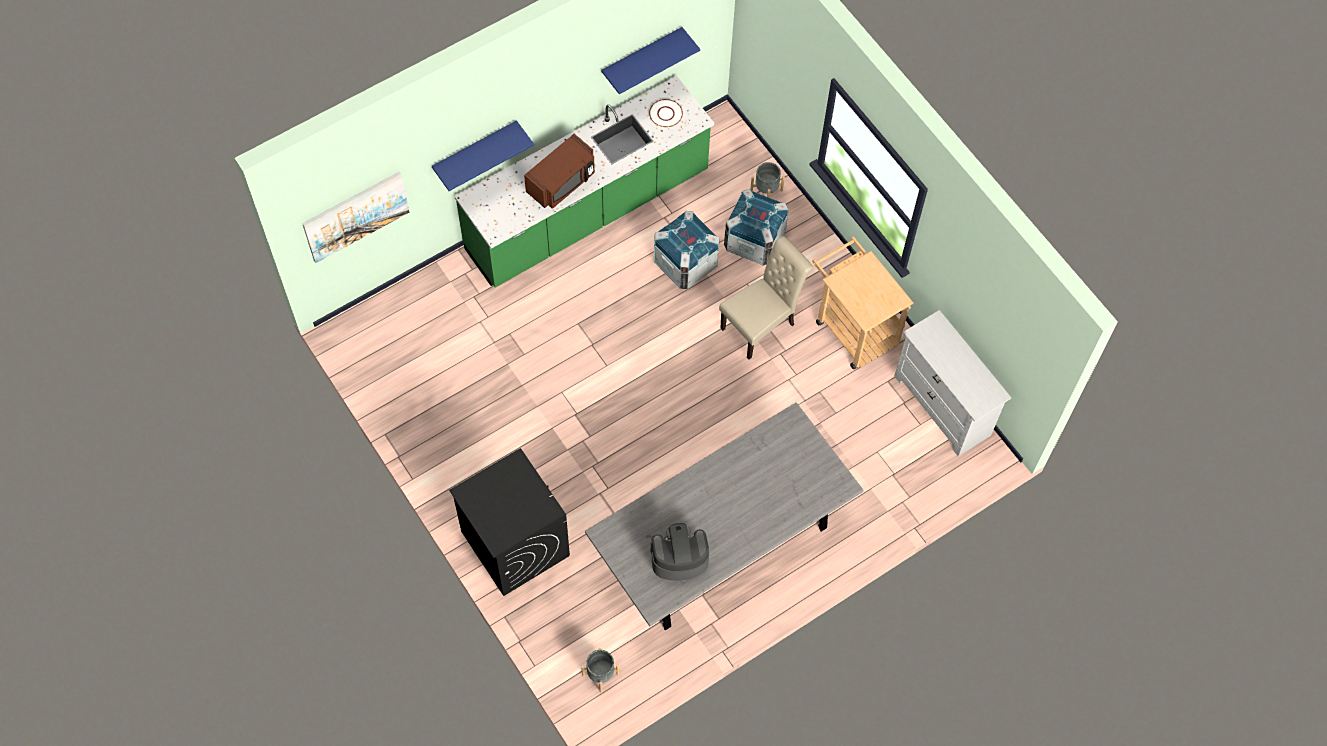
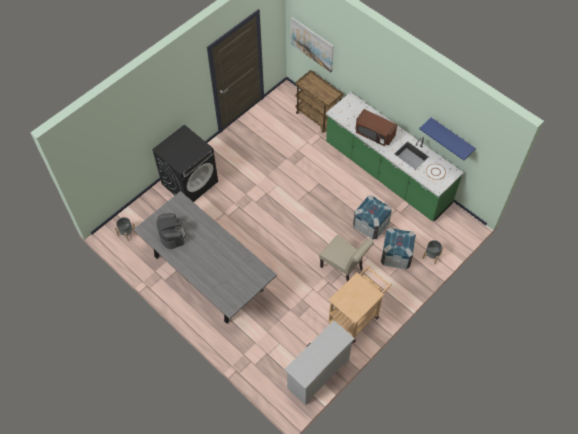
camera: 80 degrees right, 5 degrees down
blue shelf [432,120,534,191] -> none
none -> brown cart [296,70,343,133]

